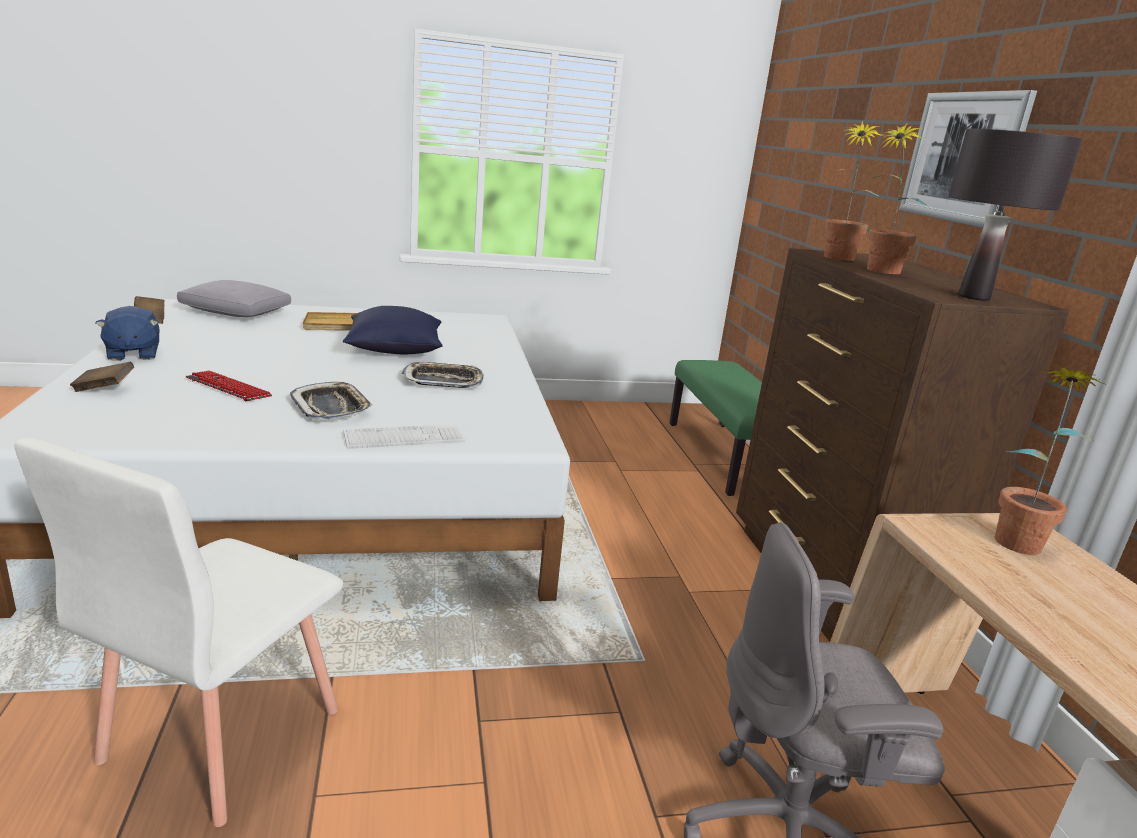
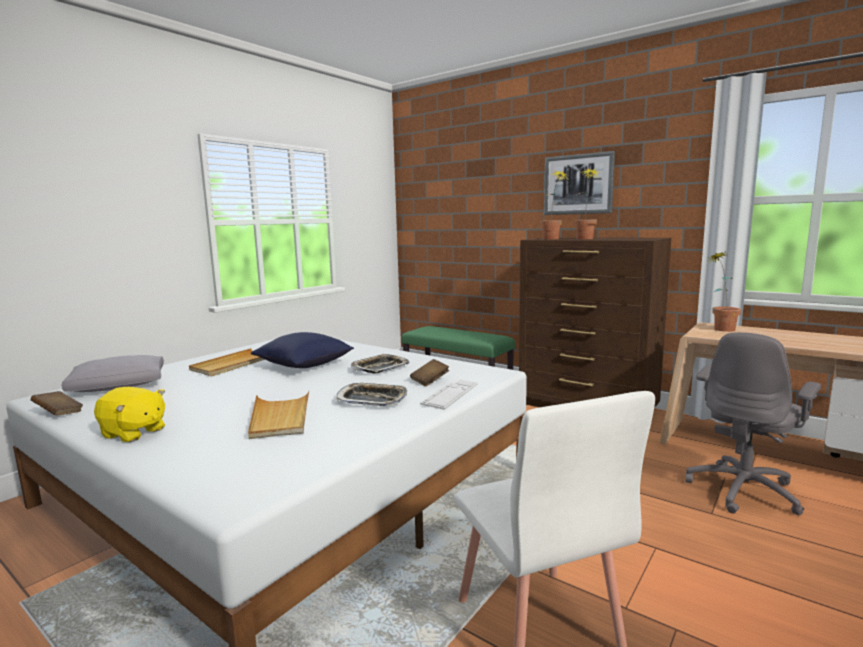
camera: 40 degrees left, 10 degrees down
brown book [70,362,134,392] -> brown book moved to [410,359,449,386]
blue plush toy [95,306,159,361] -> yellow plush toy [94,387,165,442]
keyboard [185,370,272,402] -> beige tray [248,391,309,439]
black table lamp [948,128,1083,301] -> none

